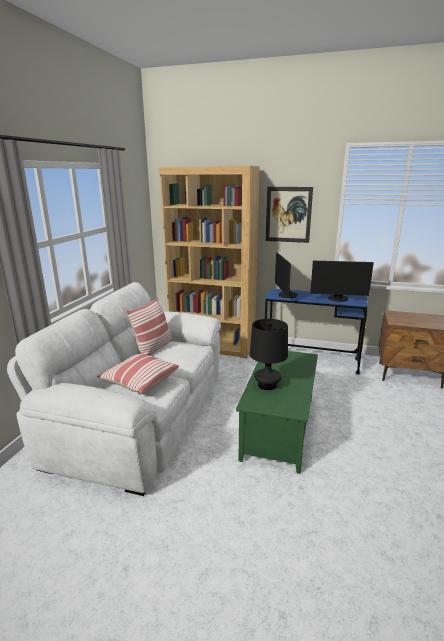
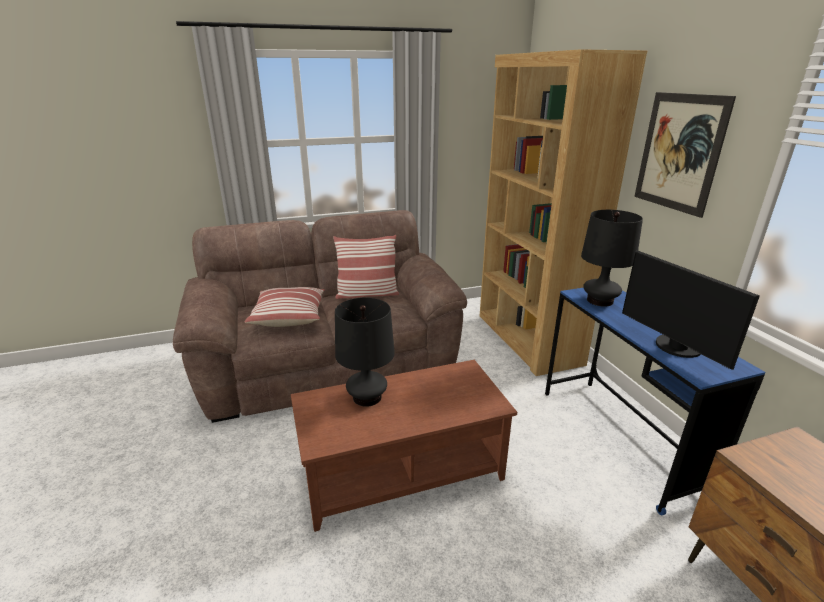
camera: 55 degrees right, 5 degrees up
white sofa [7,282,221,496] -> brown sofa [173,210,467,423]
green coffee table [236,351,318,474] -> brown coffee table [291,360,517,532]
monitor [275,252,298,298] -> black table lamp [581,210,643,307]

